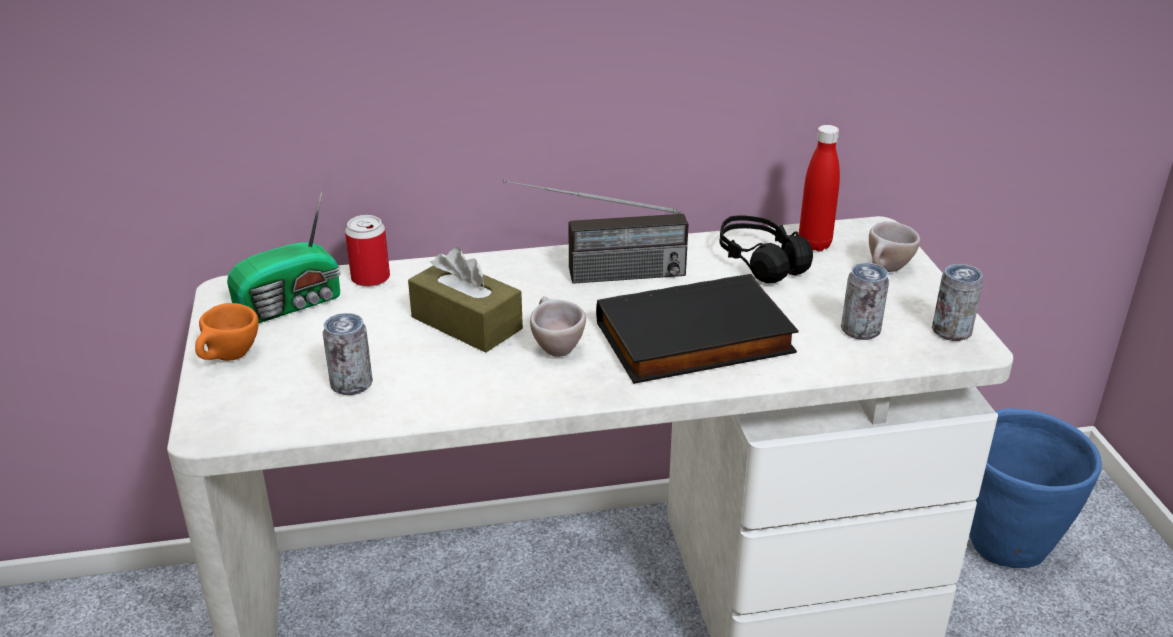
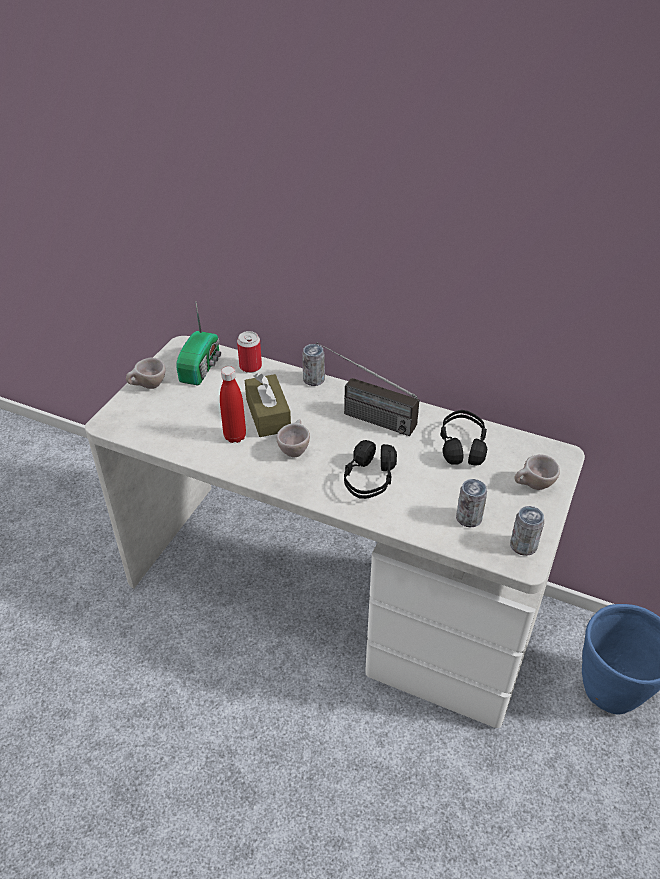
camera: 35 degrees right, 10 degrees up
orange cup [195,303,259,361] -> beige cup [126,358,166,389]
radio [227,191,341,323] -> radio turned 75 degrees counterclockwise [176,303,221,385]
can [322,313,373,395] -> can moved to [302,344,325,386]
black book [596,274,799,384] -> black headphones [344,440,397,499]
red bottle [798,125,840,251] -> red bottle moved to [220,366,246,443]

